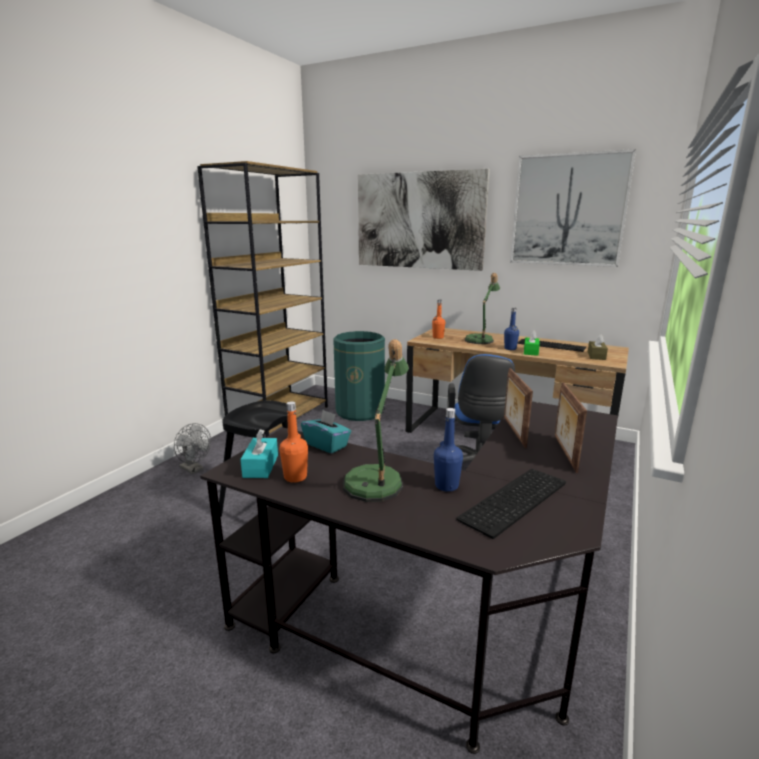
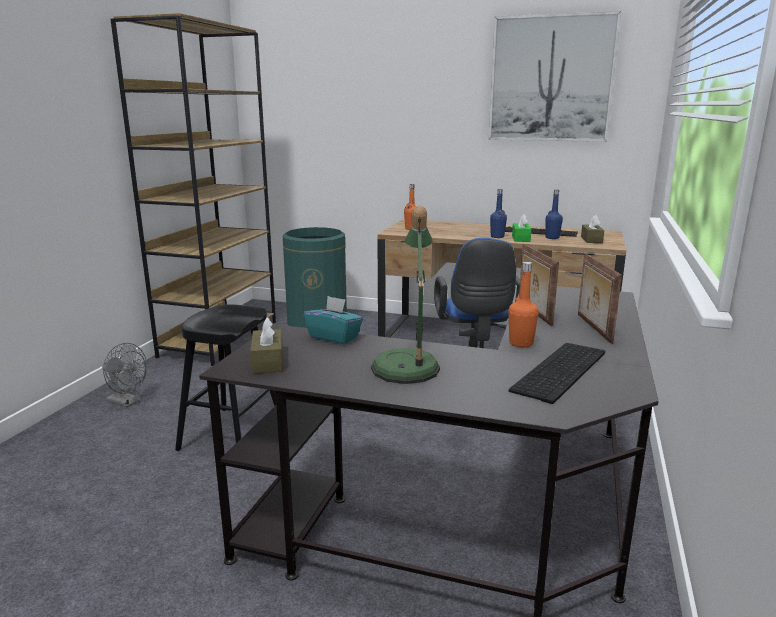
camera: 10 degrees left, 0 degrees up
turquoise tissue box [240,429,278,478] -> brown tissue box [250,317,283,374]
orange bottle [279,401,308,483] -> orange bottle moved to [509,262,539,348]
picture [358,169,490,271] -> none
blue bottle [434,408,463,492] -> blue bottle moved to [546,190,563,239]
table lamp [465,273,500,344] -> none

